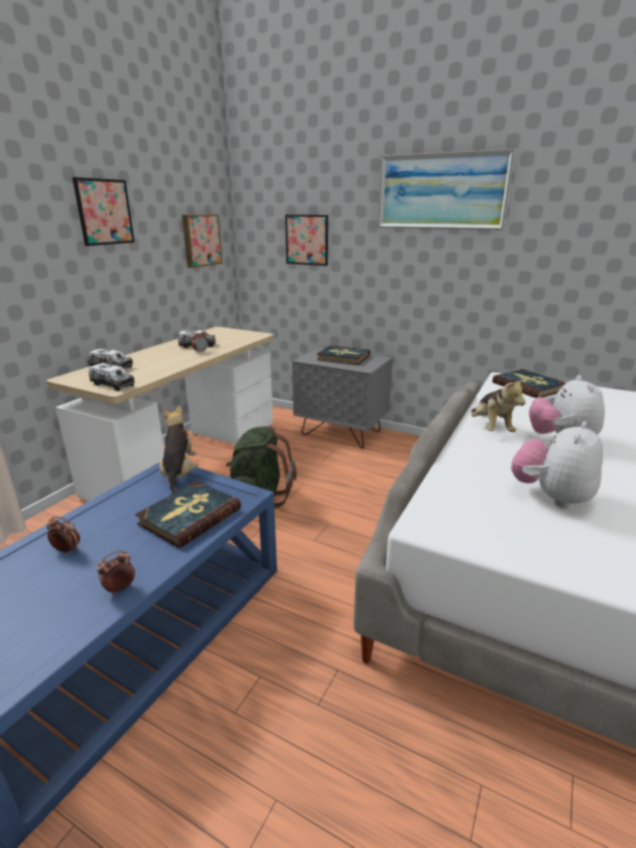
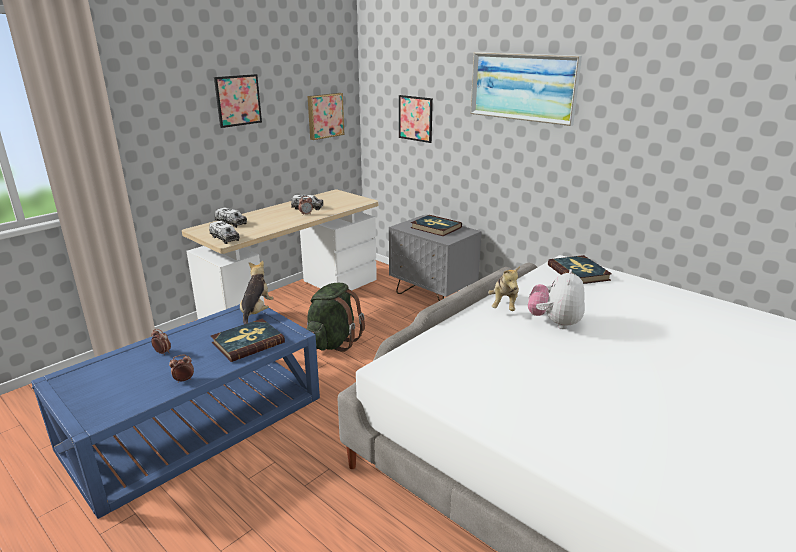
camera: 15 degrees right, 0 degrees up
plush toy [511,421,603,508] -> none

